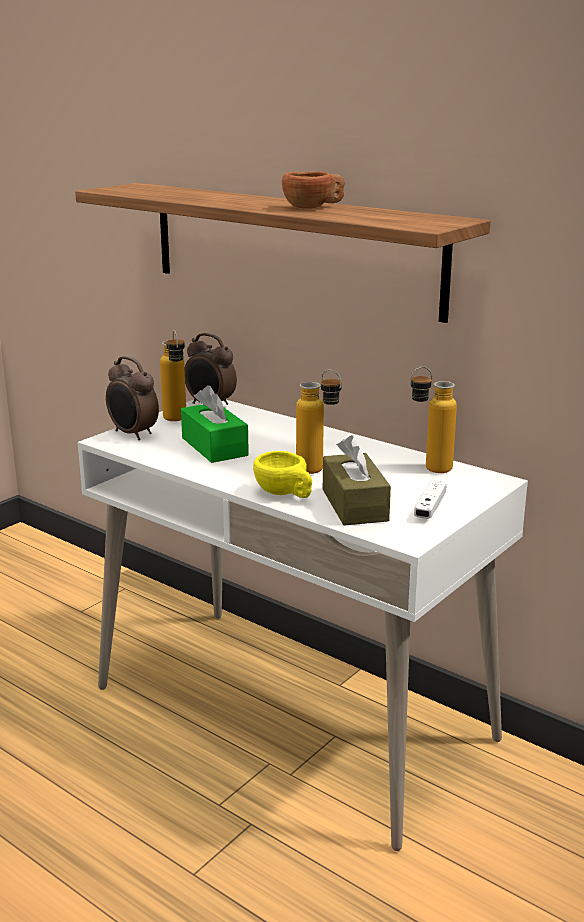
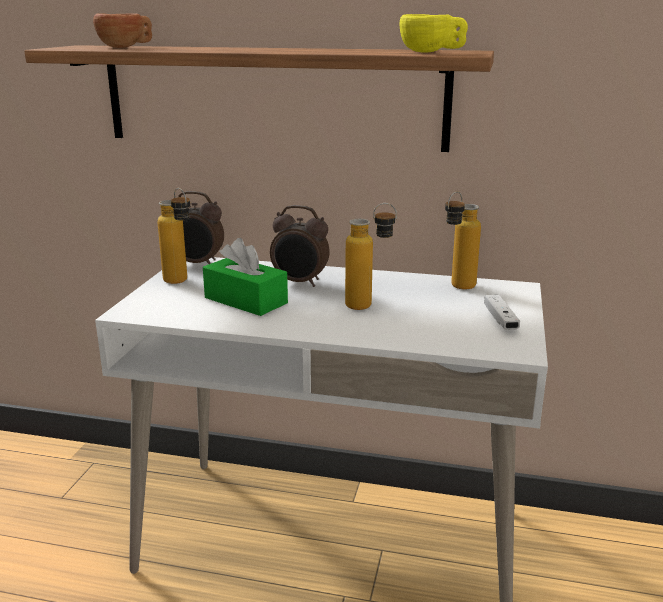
camera: 25 degrees left, 0 degrees up
alarm clock [106,356,159,440] -> alarm clock moved to [270,205,330,287]
yellow cup [253,451,312,498] -> yellow cup moved to [399,14,468,53]
brown cup [282,171,345,209] -> brown cup moved to [93,13,152,48]
brown tissue box [323,435,391,526] -> none

